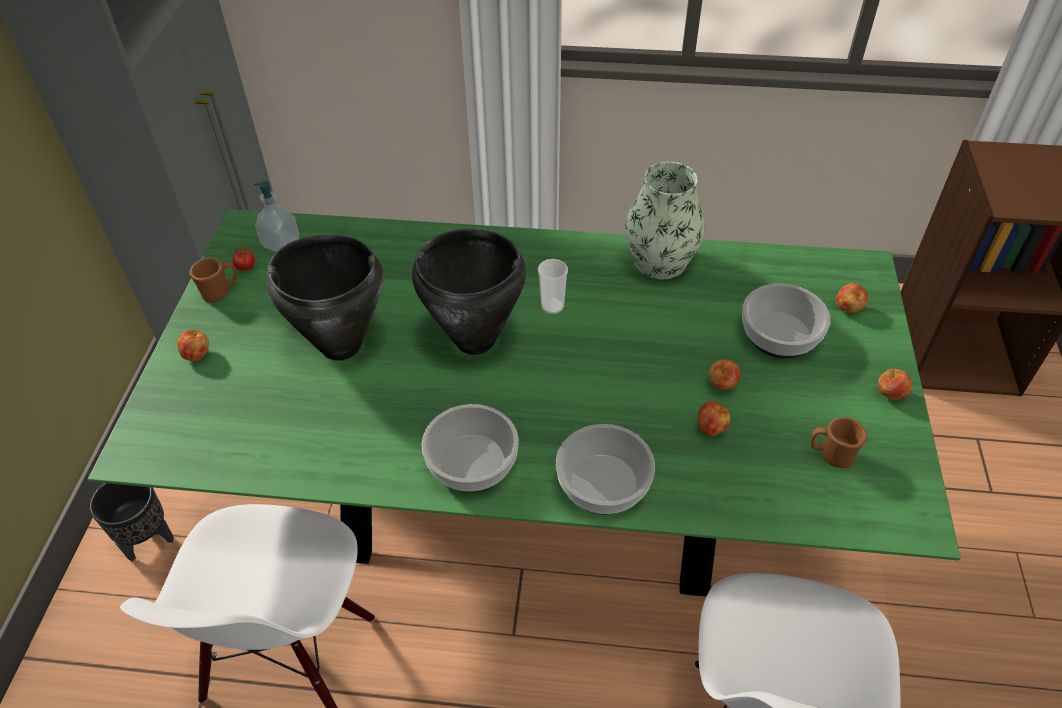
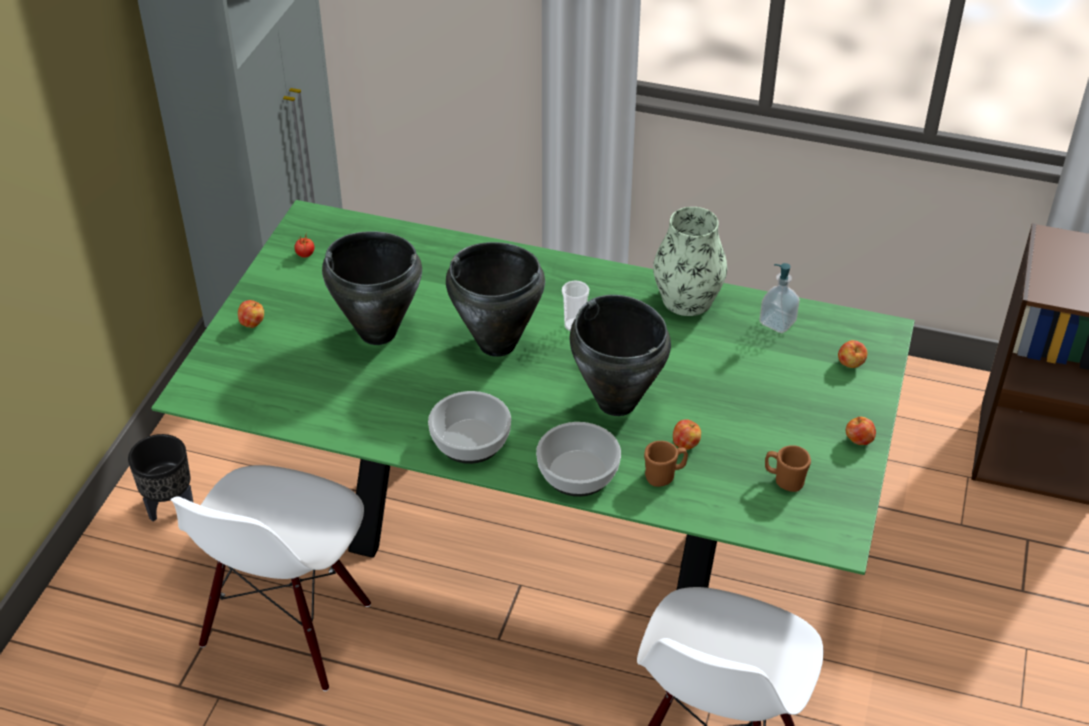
camera: 10 degrees right, 5 degrees down
brown mug [189,258,237,303] -> brown mug moved to [644,441,688,487]
soap dispenser [254,181,299,252] -> soap dispenser moved to [759,263,800,333]
apple [709,359,740,390] -> none
bowl [742,283,830,359] -> none
none -> black cooking pot [570,295,671,416]

